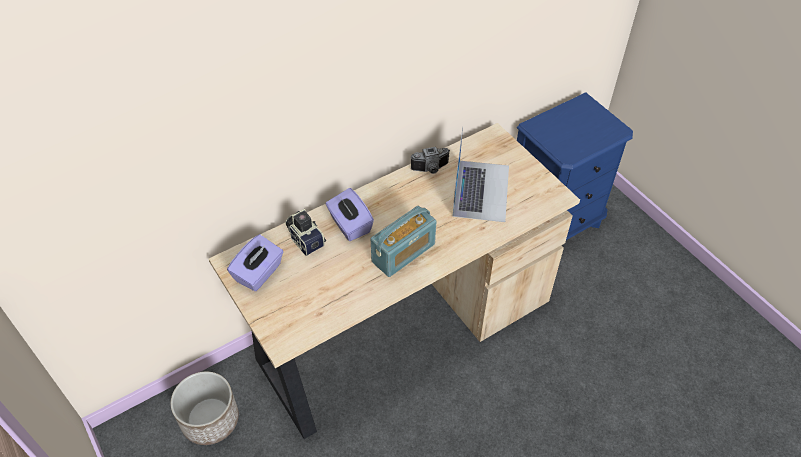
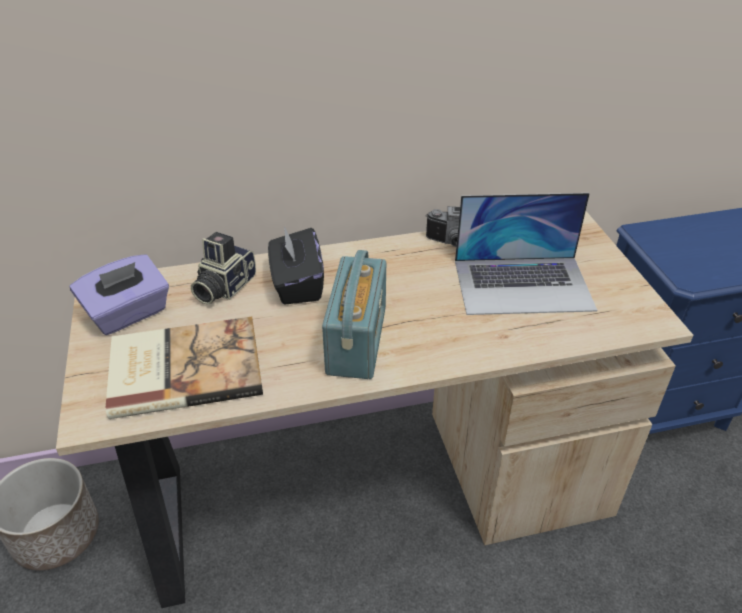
camera: 20 degrees right, 10 degrees down
camera [285,209,326,256] -> camera turned 135 degrees counterclockwise [191,232,256,304]
purple tissue box [326,188,374,241] -> black tissue box [268,226,324,305]
radio [371,206,437,277] -> radio turned 60 degrees counterclockwise [322,250,386,379]
laptop [452,127,509,222] -> laptop turned 60 degrees clockwise [455,193,597,315]
none -> book [105,317,263,419]

